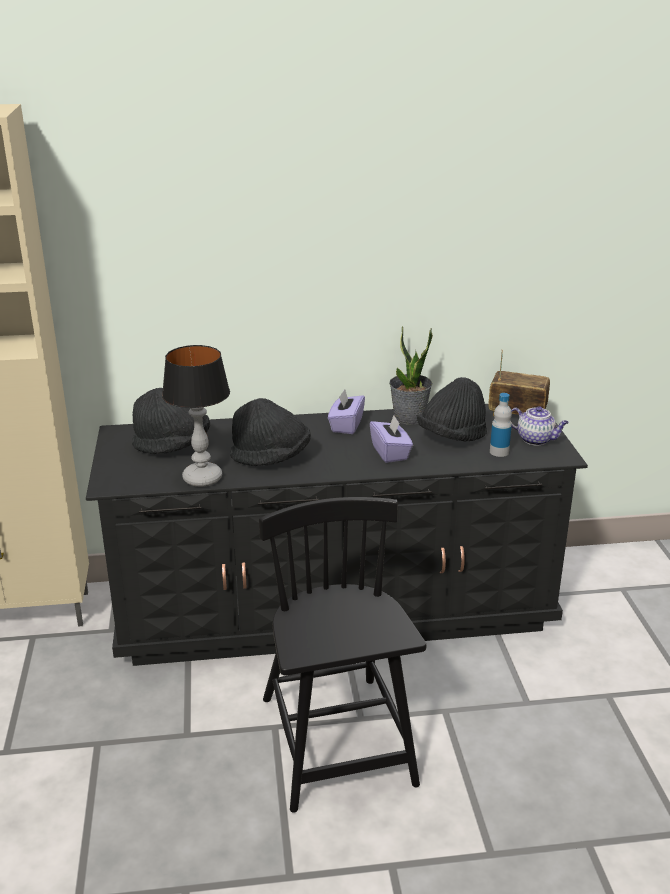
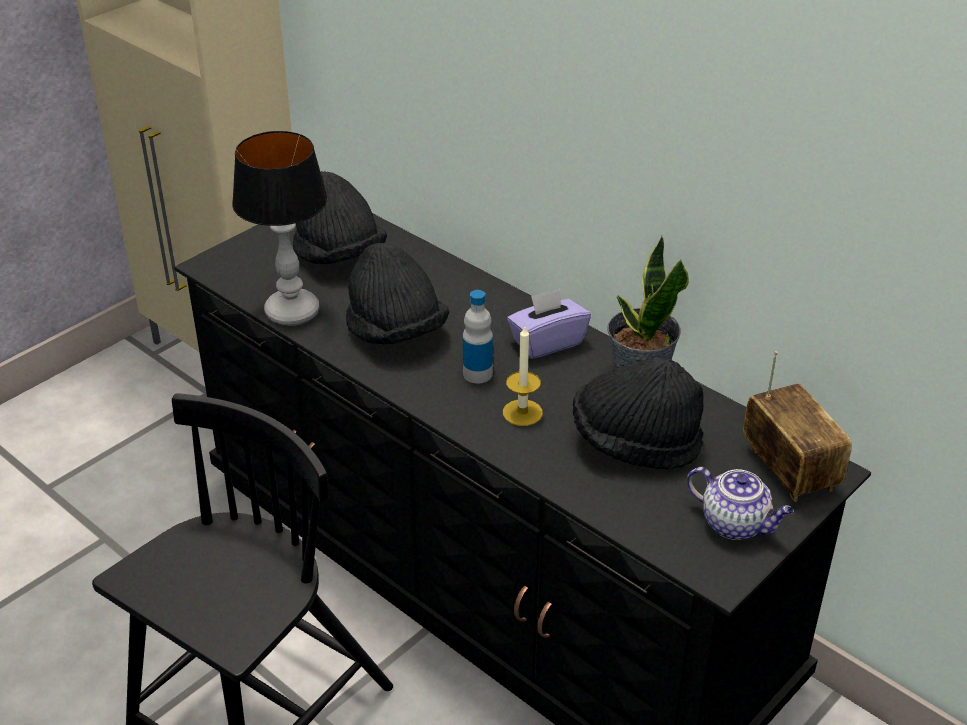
camera: 50 degrees right, 10 degrees up
purple tissue box [370,415,413,463] -> candle [503,327,543,426]
bottle [490,393,512,457] -> bottle moved to [463,290,493,384]
teapot [511,406,569,446] -> teapot turned 45 degrees counterclockwise [687,467,794,540]

